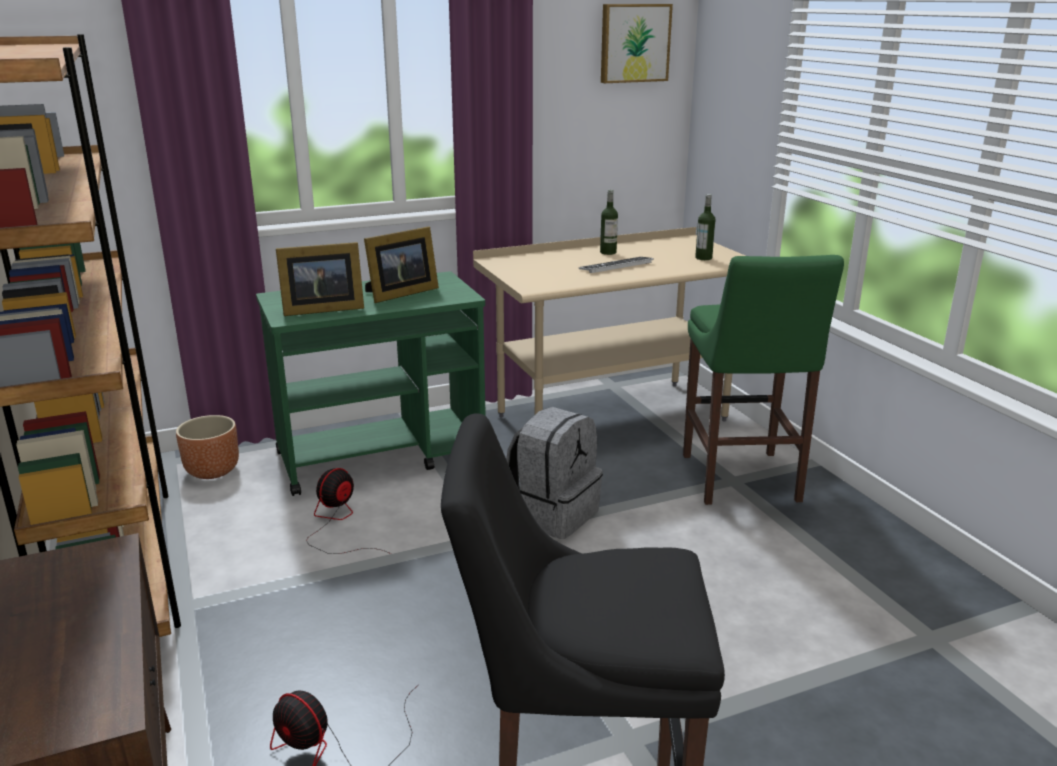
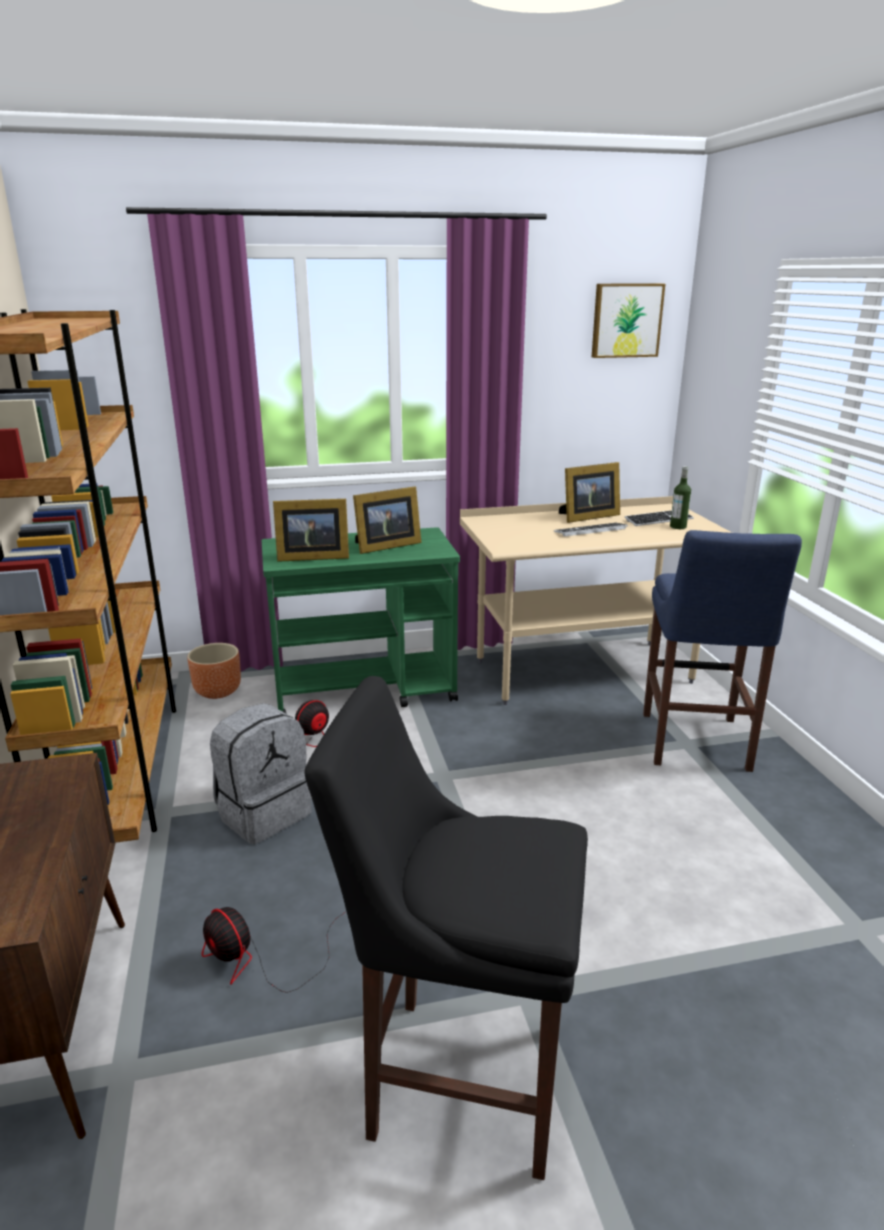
camera: 10 degrees right, 0 degrees up
grey backpack [506,407,603,539] -> grey backpack moved to [210,703,312,844]
bottle [600,190,618,255] -> picture frame [559,462,620,523]
green stool [683,255,844,505] -> blue stool [643,530,802,772]
none -> keyboard [625,510,694,526]

